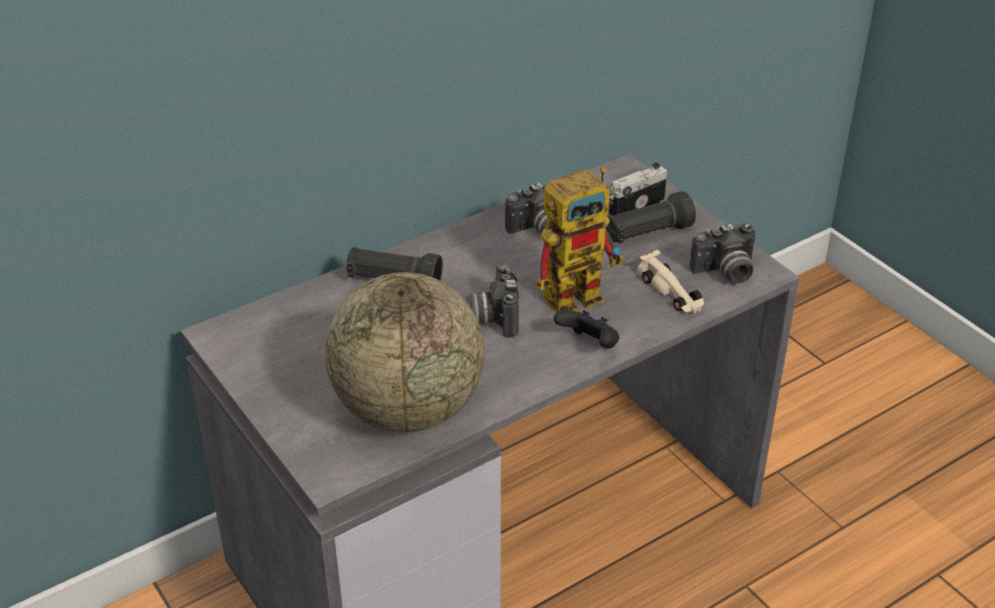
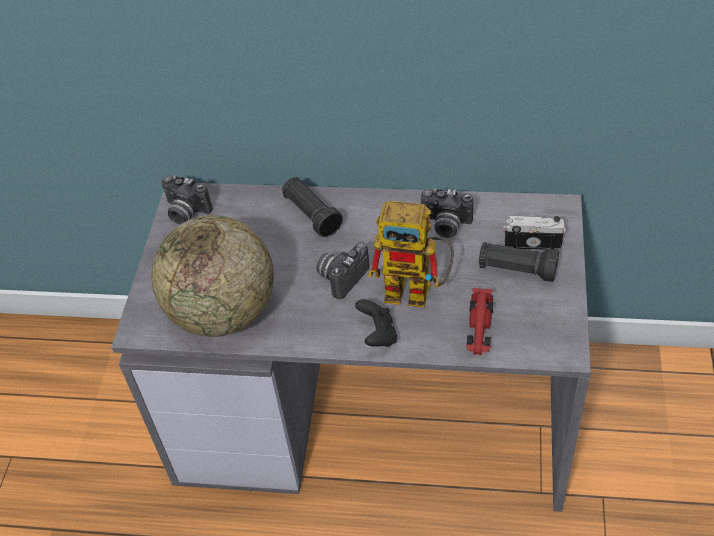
camera: 45 degrees right, 10 degrees up
beige toy car [637,250,704,314] -> red toy car [466,288,493,355]
camera [690,223,756,283] -> camera moved to [161,175,213,224]

